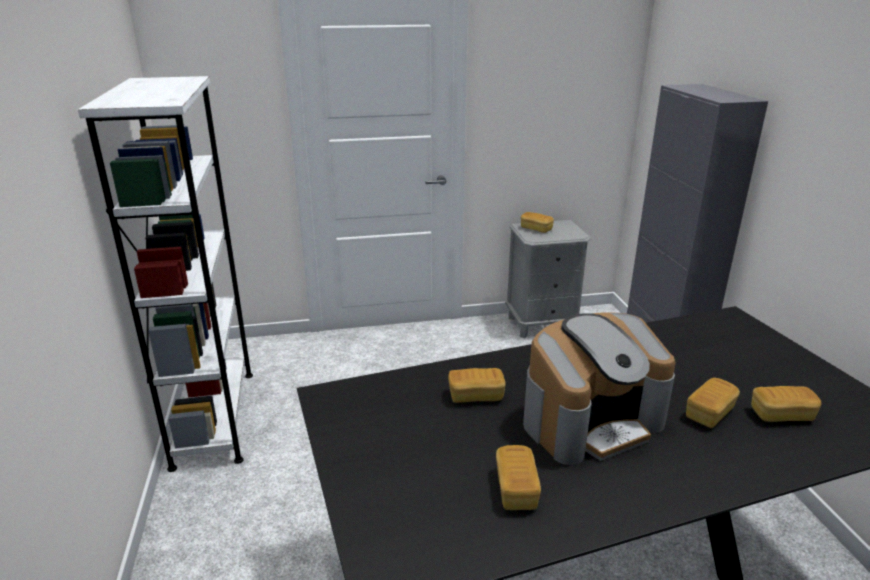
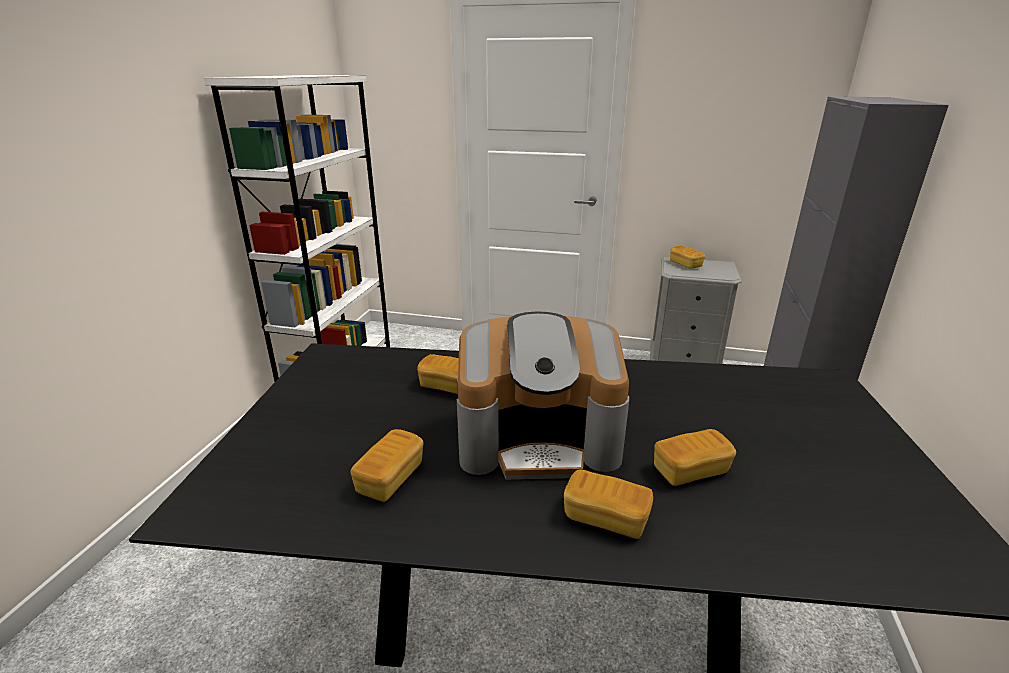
camera: 25 degrees right, 0 degrees up
bread [751,386,821,422] -> bread moved to [564,469,653,539]

